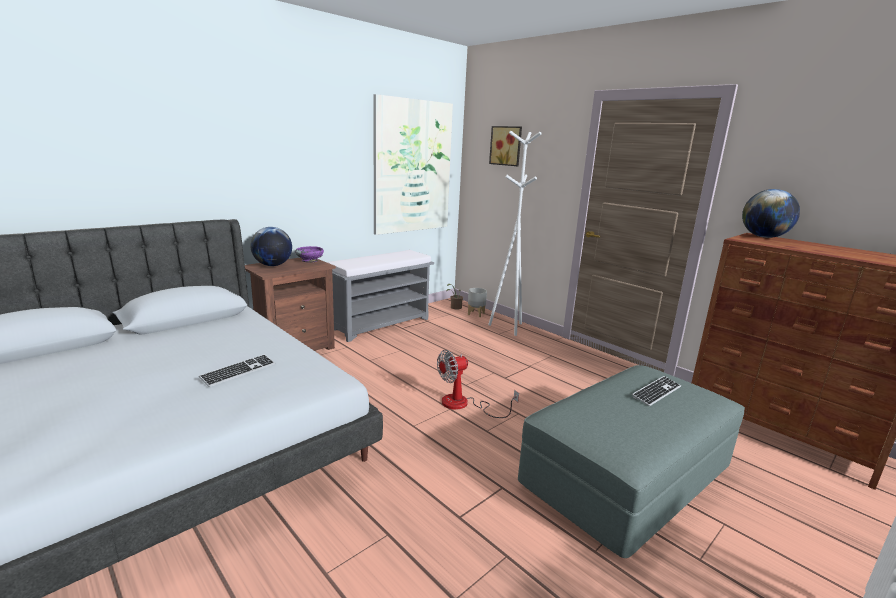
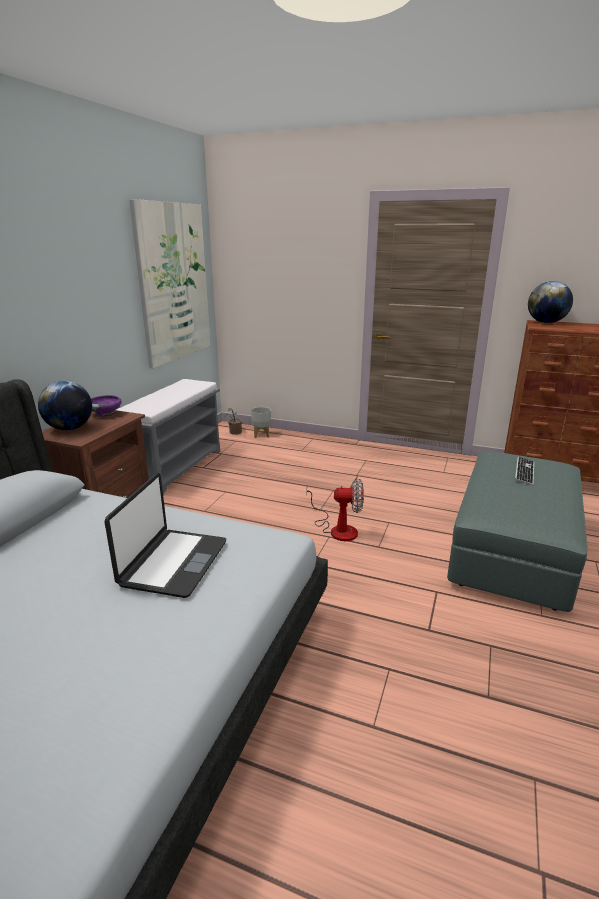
camera: 25 degrees left, 5 degrees up
keyboard [199,354,275,387] -> laptop [105,473,226,598]
fan [437,350,519,418] -> fan turned 120 degrees counterclockwise [306,478,364,541]
white clothes rack [488,131,542,336] -> none
picture [489,126,522,166] -> none

